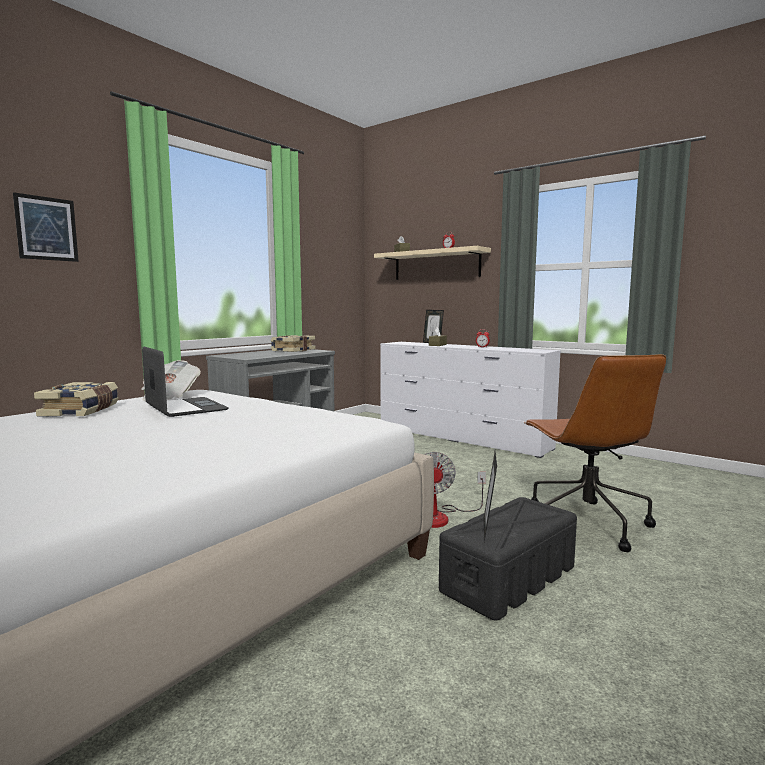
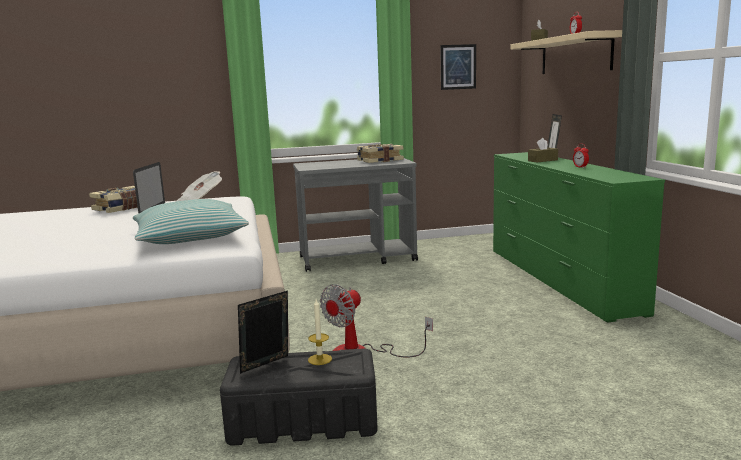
camera: 40 degrees right, 5 degrees up
picture [13,192,79,262] -> picture moved to [440,44,476,90]
white dresser [380,342,561,458] -> green dresser [493,152,665,323]
brown office chair [524,354,666,552] -> none
none -> pillow [133,199,249,244]
none -> candle [308,299,332,365]

